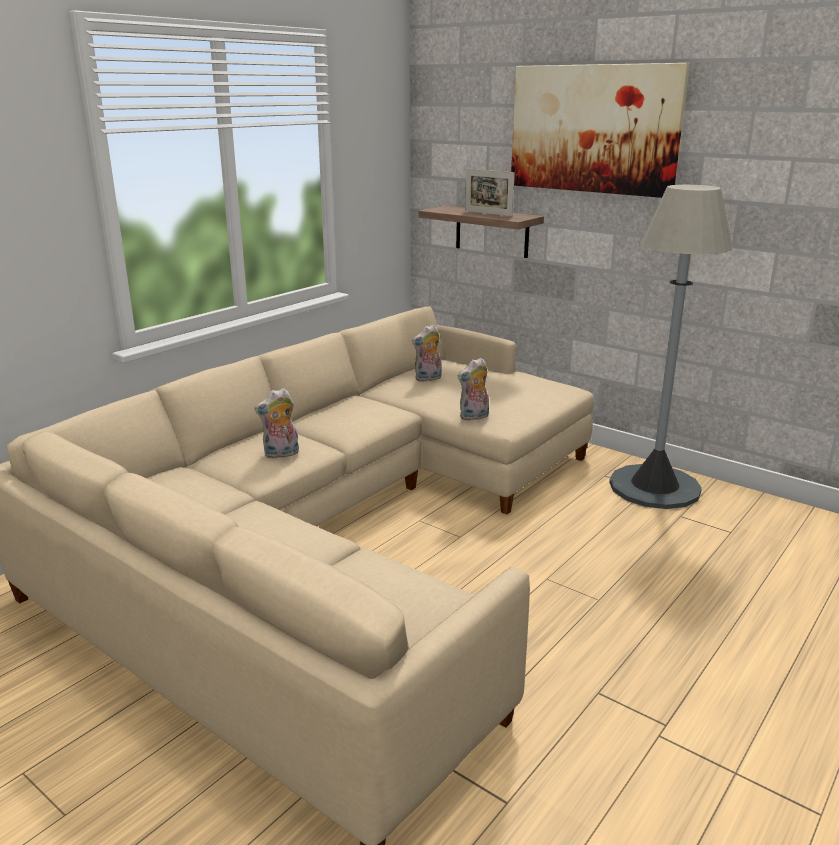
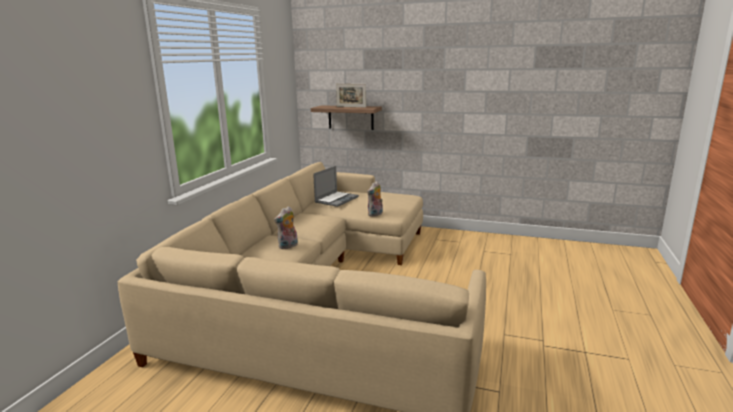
camera: 20 degrees left, 5 degrees down
plush toy [412,324,442,382] -> laptop [313,166,359,207]
picture [511,63,690,198] -> none
grey floor lamp [609,185,733,509] -> none

